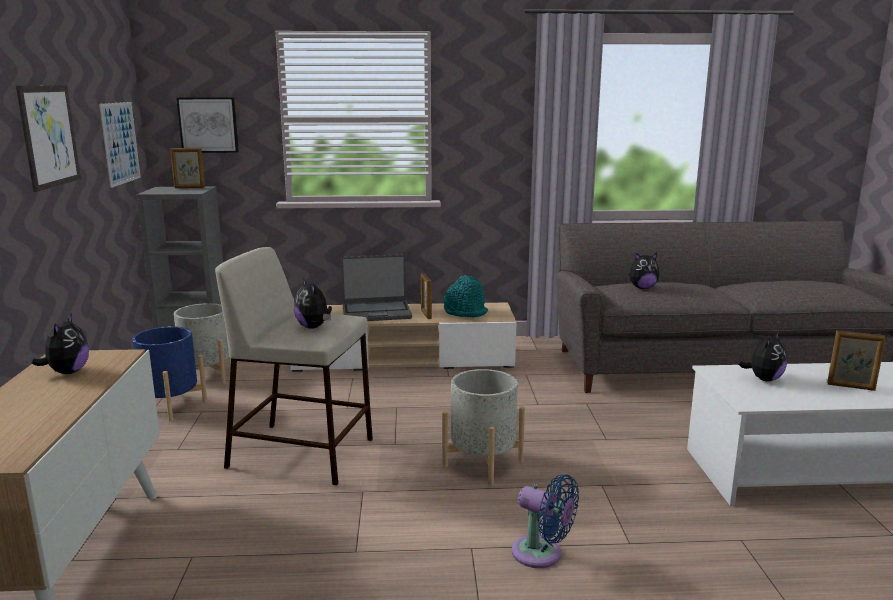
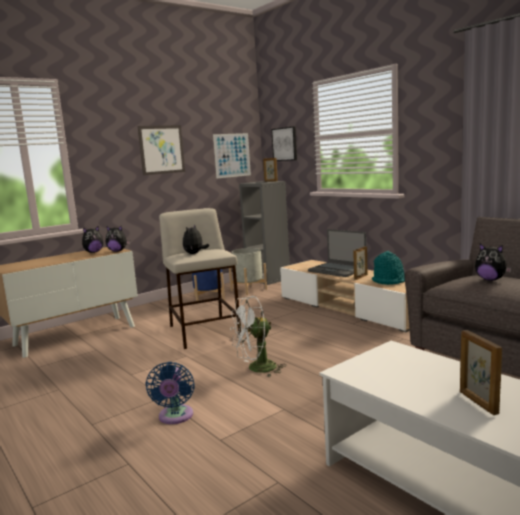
camera: 55 degrees right, 5 degrees down
grey planter [442,369,525,485] -> white fan [230,296,286,377]
plush toy [738,332,787,382] -> plush toy moved to [106,226,130,252]

